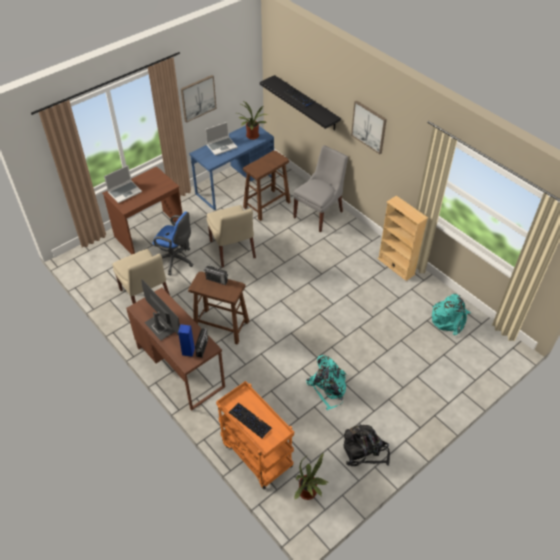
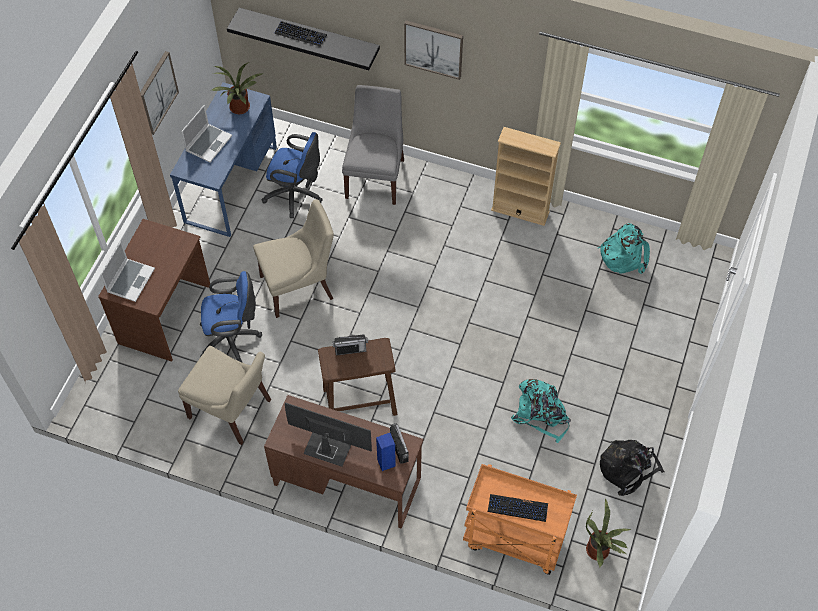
camera: 30 degrees left, 10 degrees up
beige chair [207,205,256,267] -> beige chair turned 60 degrees counterclockwise [253,199,334,318]
brown stool [243,150,290,221] -> blue office chair [262,132,323,218]

